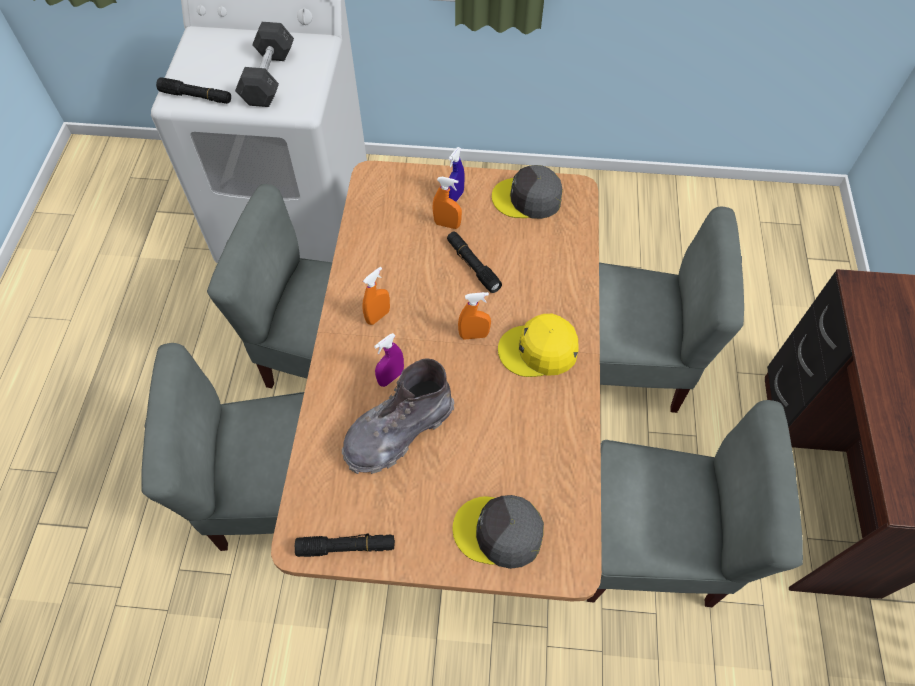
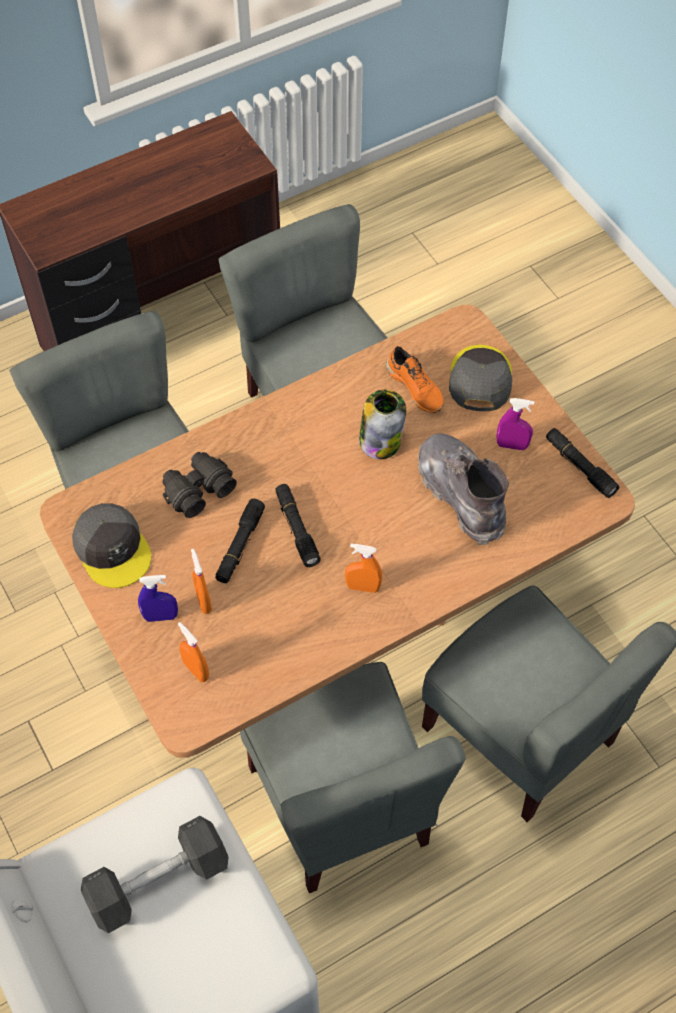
camera: 125 degrees left, 0 degrees up
black flashlight [156,77,231,104] -> black flashlight moved to [275,484,320,567]
grey boot [342,358,454,474] -> grey boot turned 135 degrees counterclockwise [418,433,509,545]
purple spray bottle [374,333,404,387] -> purple spray bottle moved to [496,398,535,450]
grey cap [453,495,544,569] -> grey cap turned 150 degrees counterclockwise [449,345,512,411]
orange spray bottle [458,292,491,339] -> orange spray bottle moved to [178,622,209,682]
yellow cap [498,314,579,377] -> none
none -> black binoculars [162,452,237,518]
none -> jar [359,390,406,459]
none -> orange shoe [386,346,444,413]

